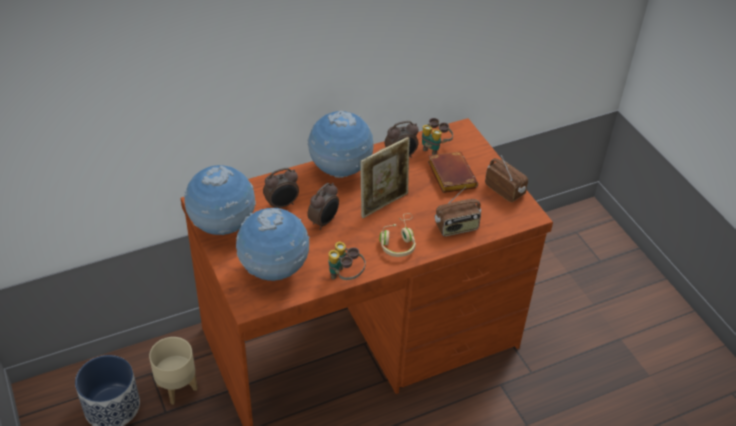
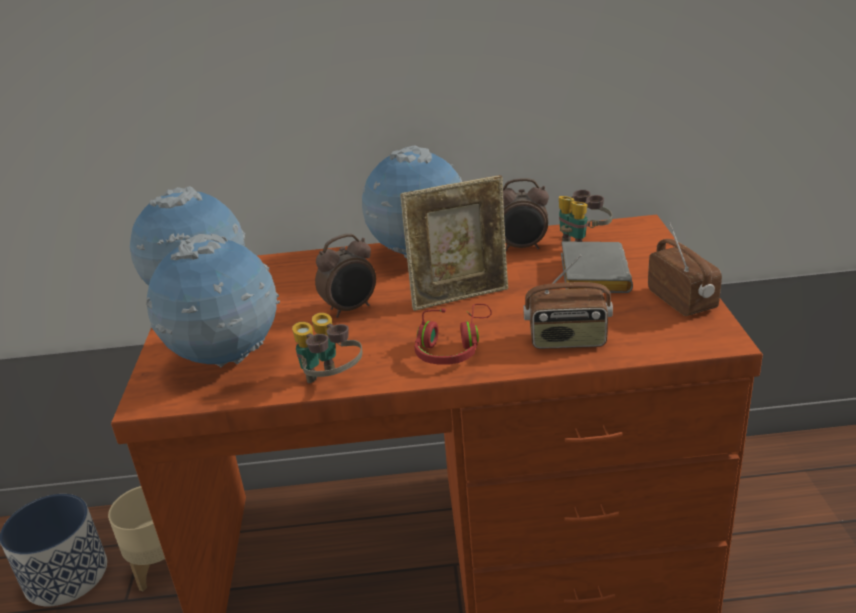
camera: 25 degrees right, 15 degrees down
alarm clock [263,168,299,208] -> none
beige headphones [380,213,416,257] -> red headphones [414,304,492,365]
brown book [427,151,478,193] -> grey book [561,241,633,293]

